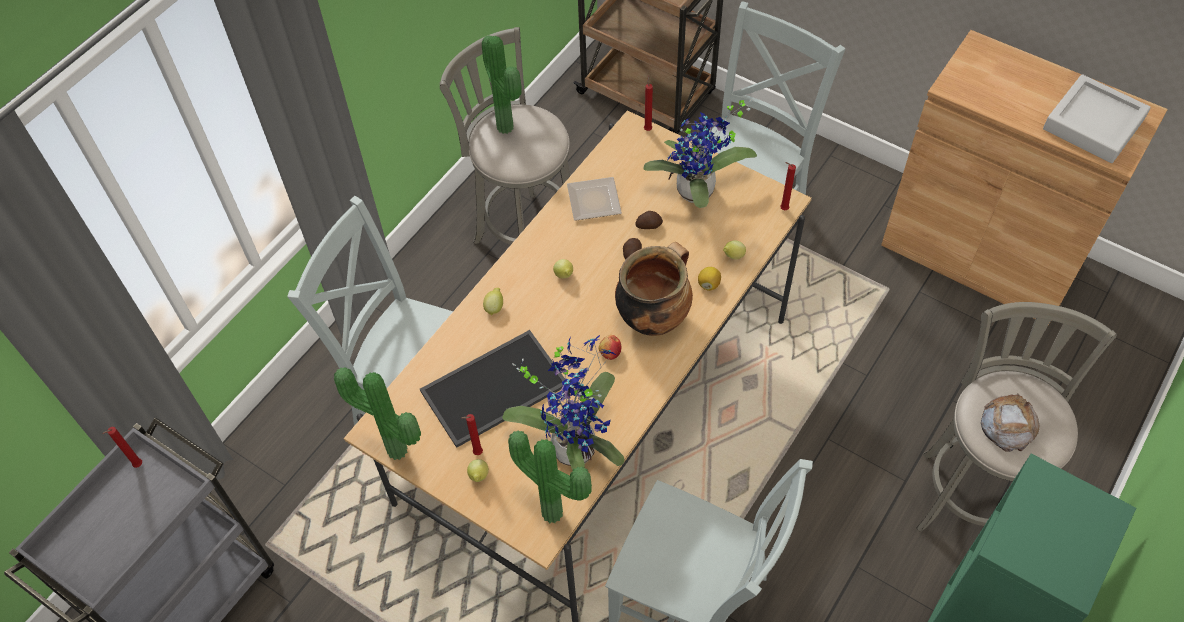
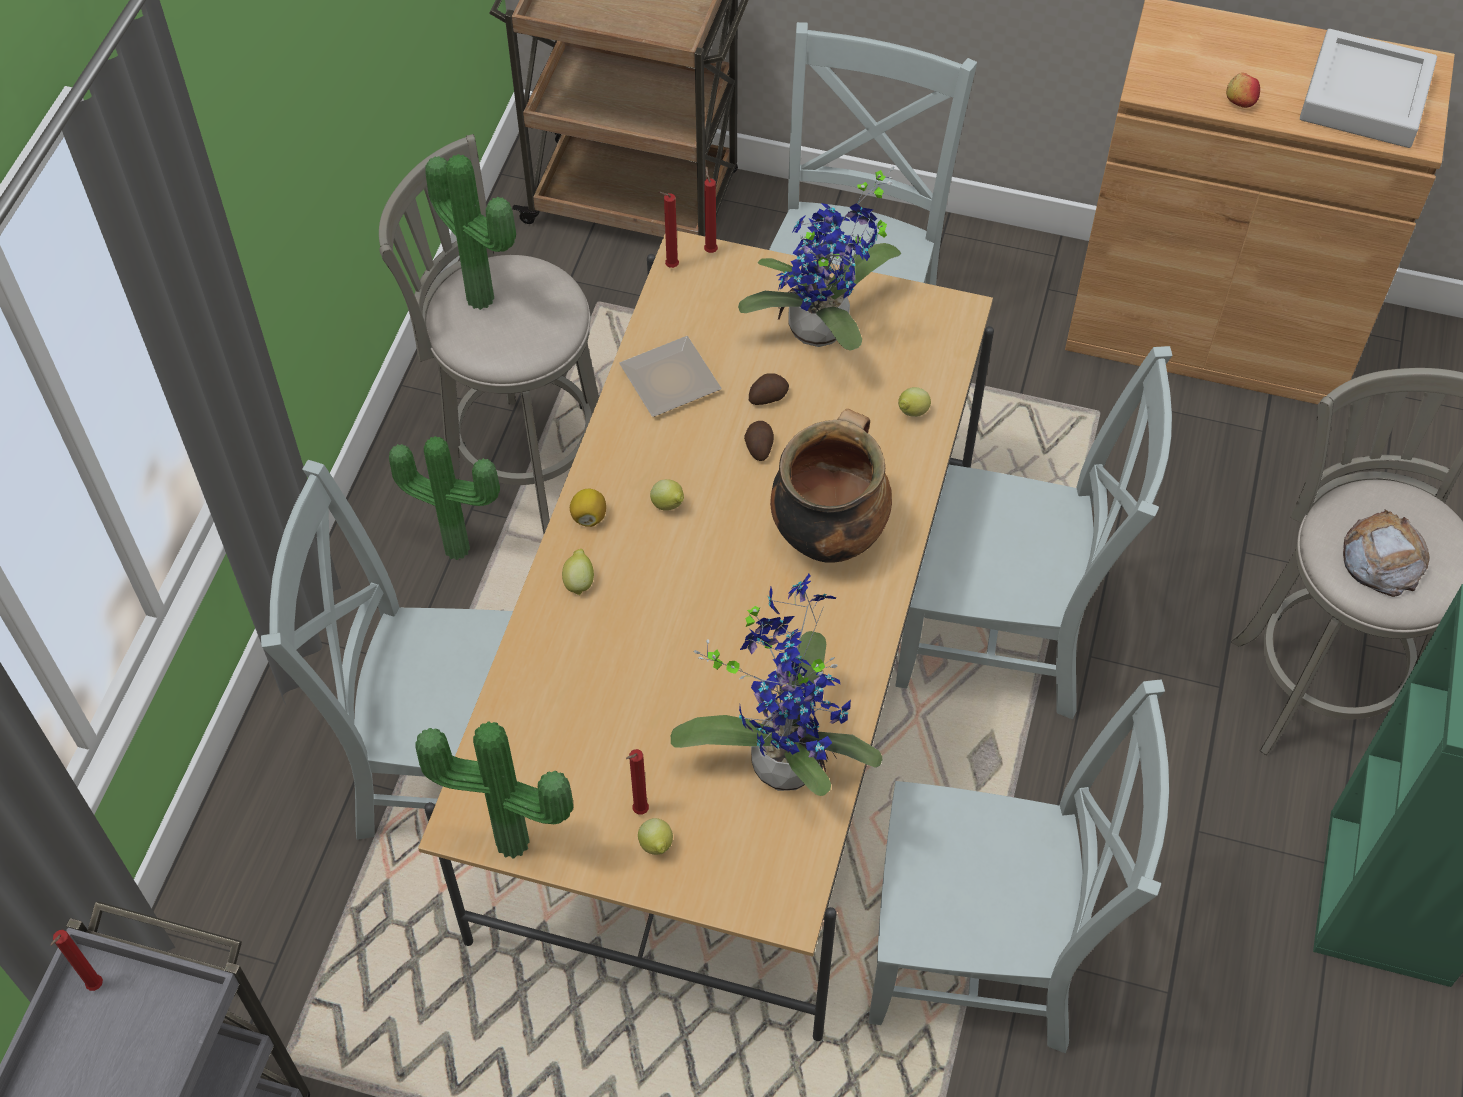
camera: 20 degrees left, 0 degrees up
tray [420,330,565,448] -> none
potted plant [508,430,592,523] -> potted plant moved to [389,436,500,560]
apple [599,335,621,360] -> apple moved to [1226,73,1260,108]
lemon [698,267,721,291] -> lemon moved to [570,489,606,527]
red candle [780,162,796,210] -> red candle moved to [658,191,679,268]
none -> grey chair [896,346,1172,719]

